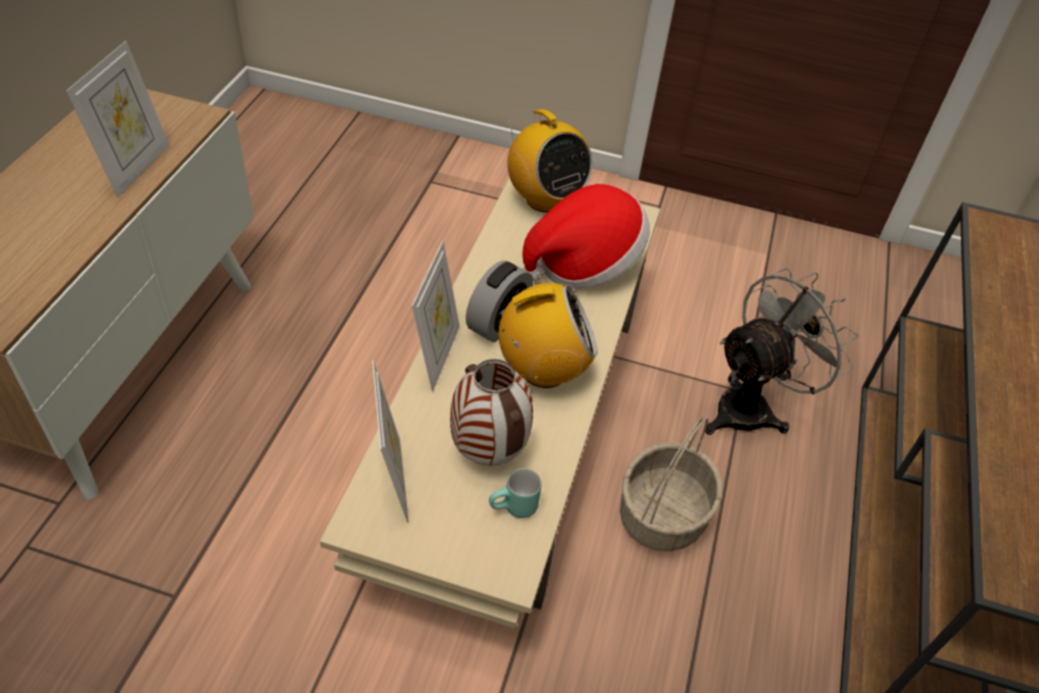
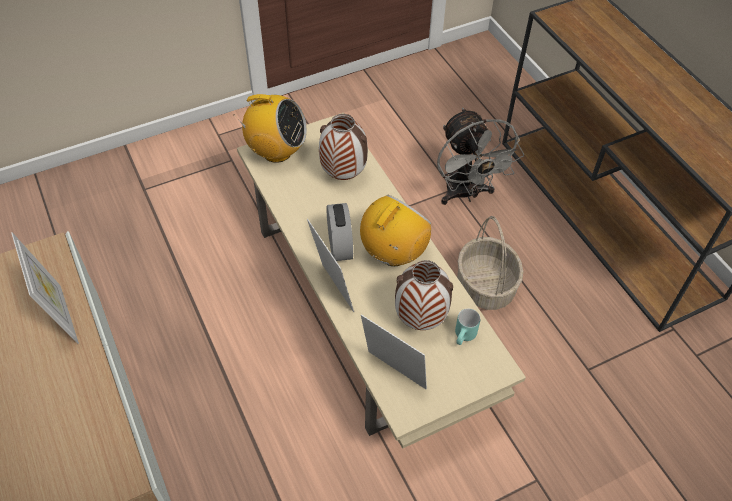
camera: 40 degrees left, 5 degrees up
hat [522,184,650,289] -> vase [319,114,368,180]
grey fan [705,268,859,435] -> grey fan turned 150 degrees clockwise [437,108,525,205]

